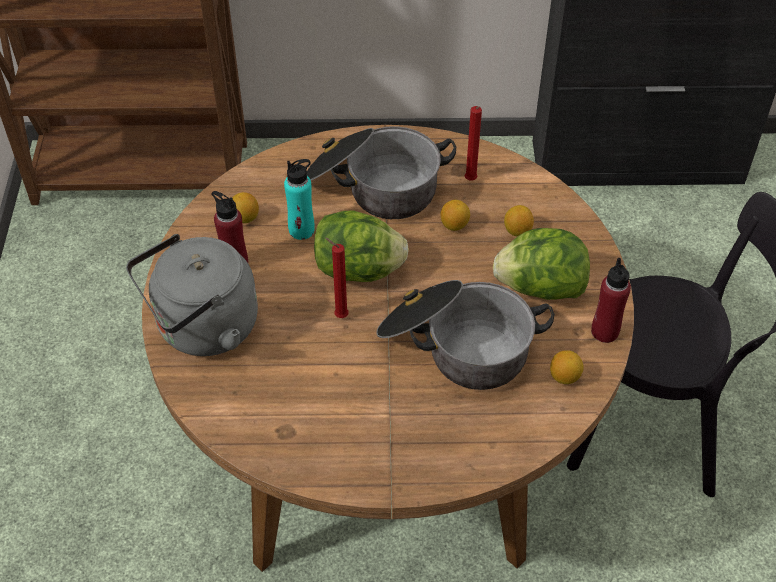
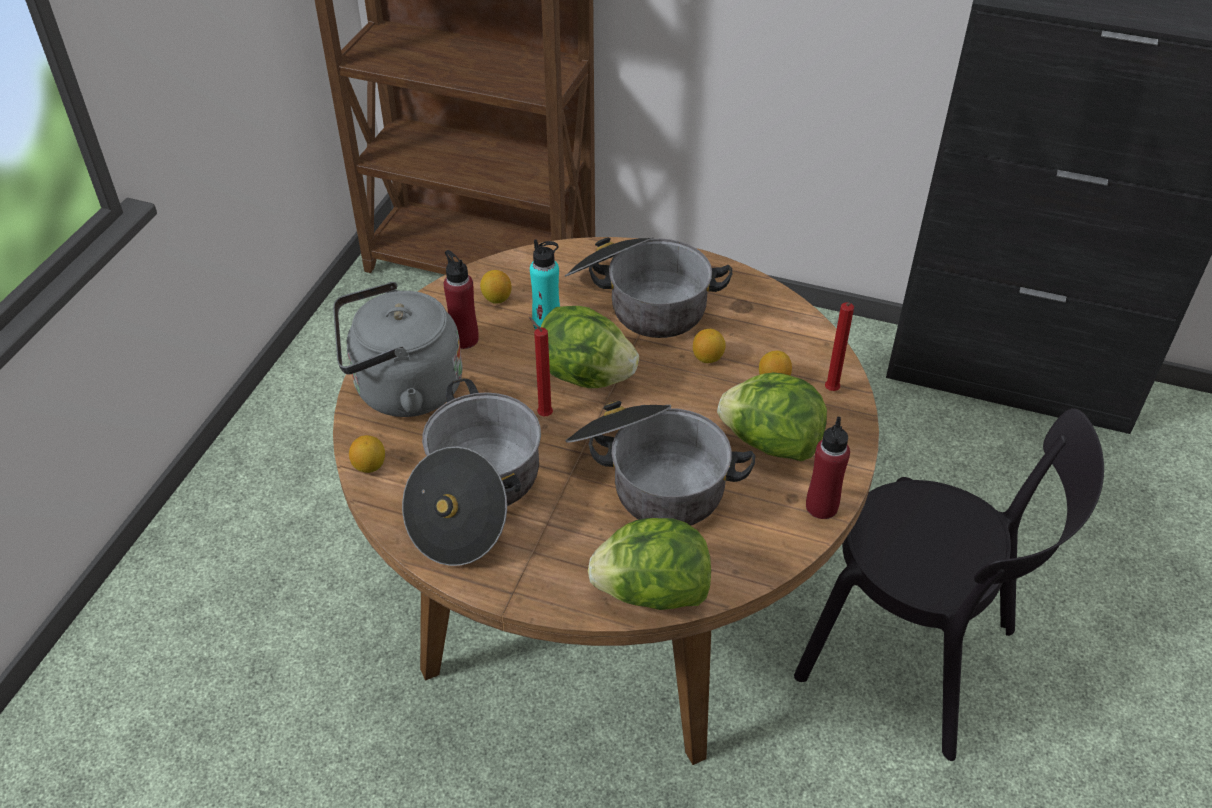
camera: 20 degrees right, 5 degrees down
red candle [465,106,482,181] -> red candle moved to [825,302,854,391]
lemon [550,350,584,384] -> lemon moved to [349,435,385,473]
none -> cooking pot [402,378,541,566]
none -> lettuce [588,518,711,610]

